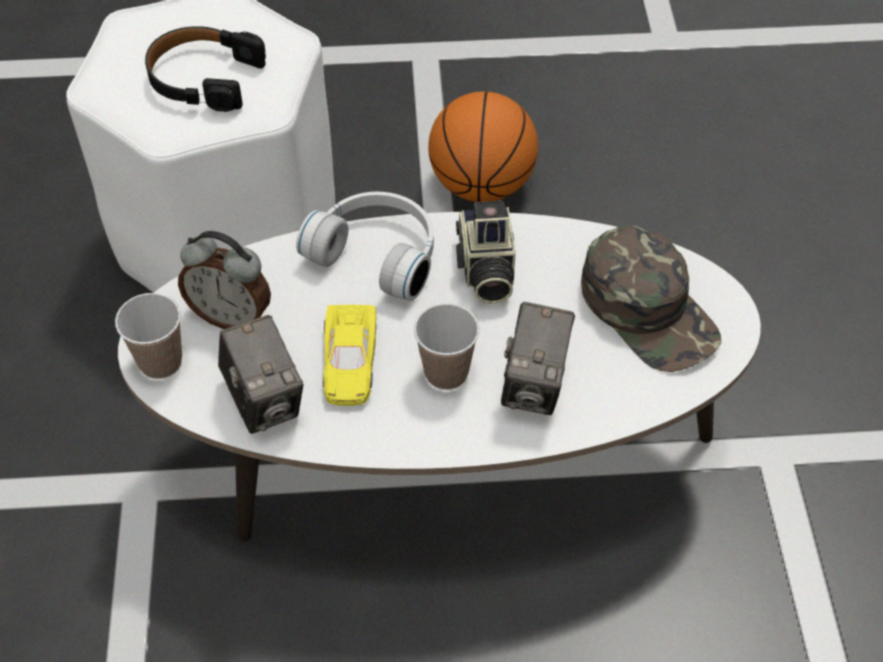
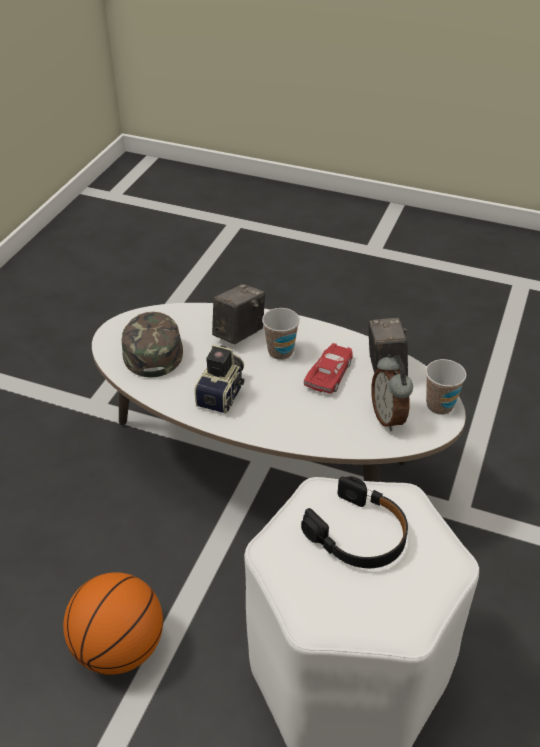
camera: 155 degrees left, 10 degrees down
alarm clock [178,231,271,329] -> alarm clock turned 150 degrees counterclockwise [371,354,413,431]
white headphones [296,192,434,301] -> none
yellow toy car [323,305,377,406] -> red toy car [304,343,353,394]

